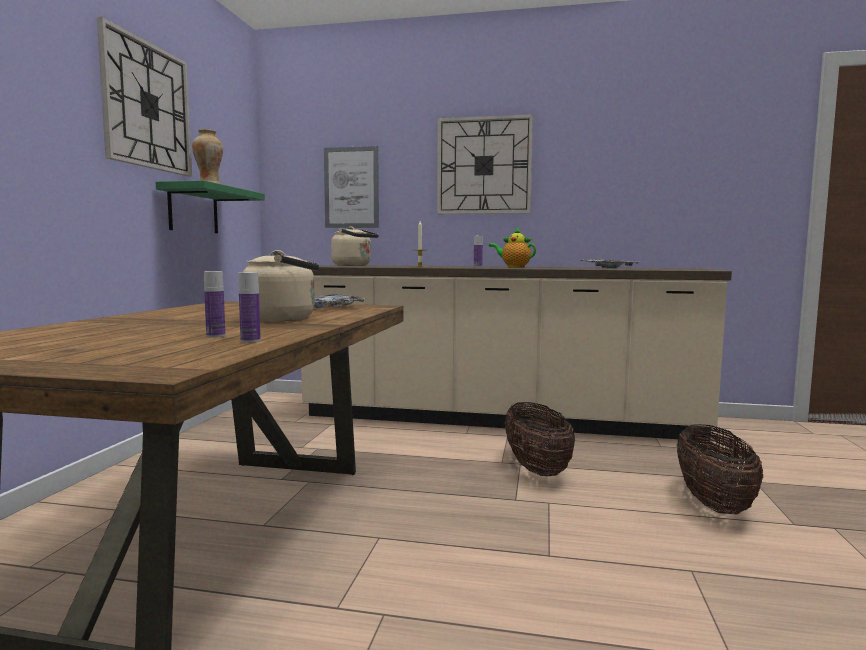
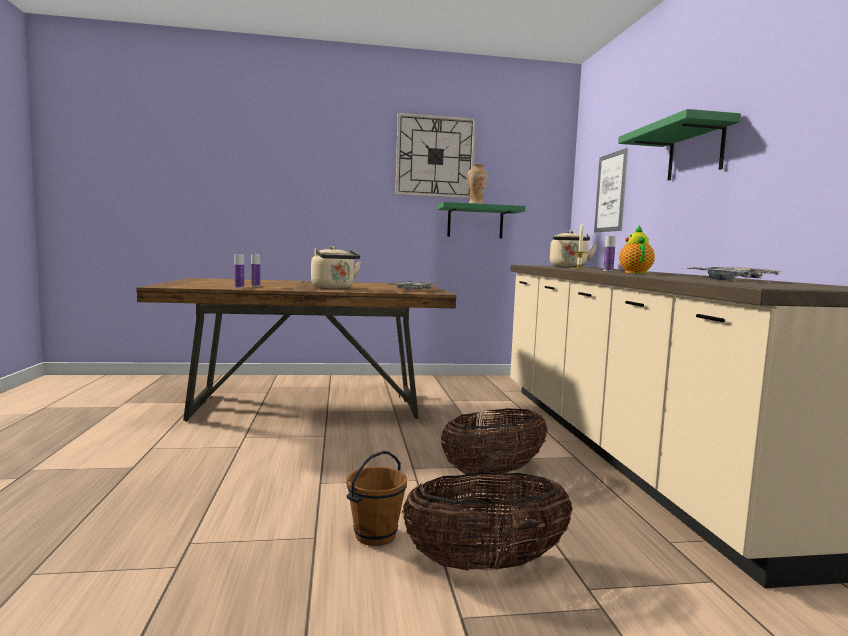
camera: 70 degrees right, 0 degrees up
wall clock [437,114,533,214] -> green shelf [618,109,741,180]
none -> brown bucket [346,451,407,546]

